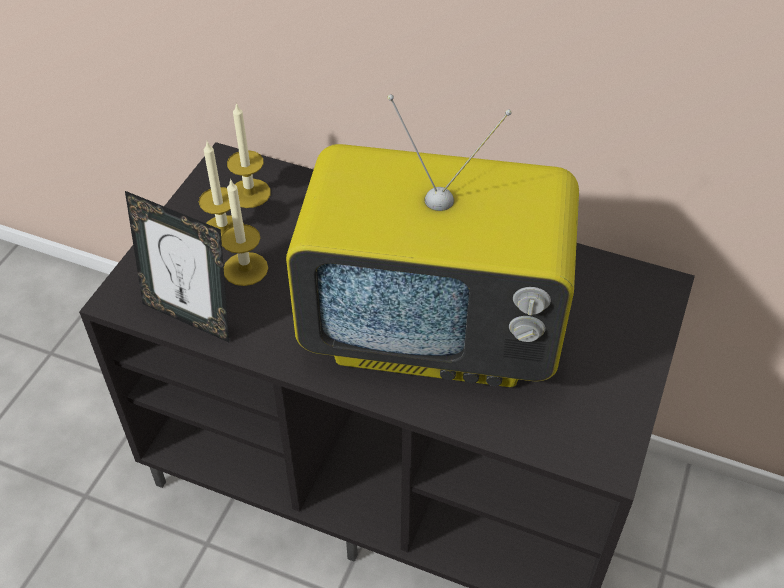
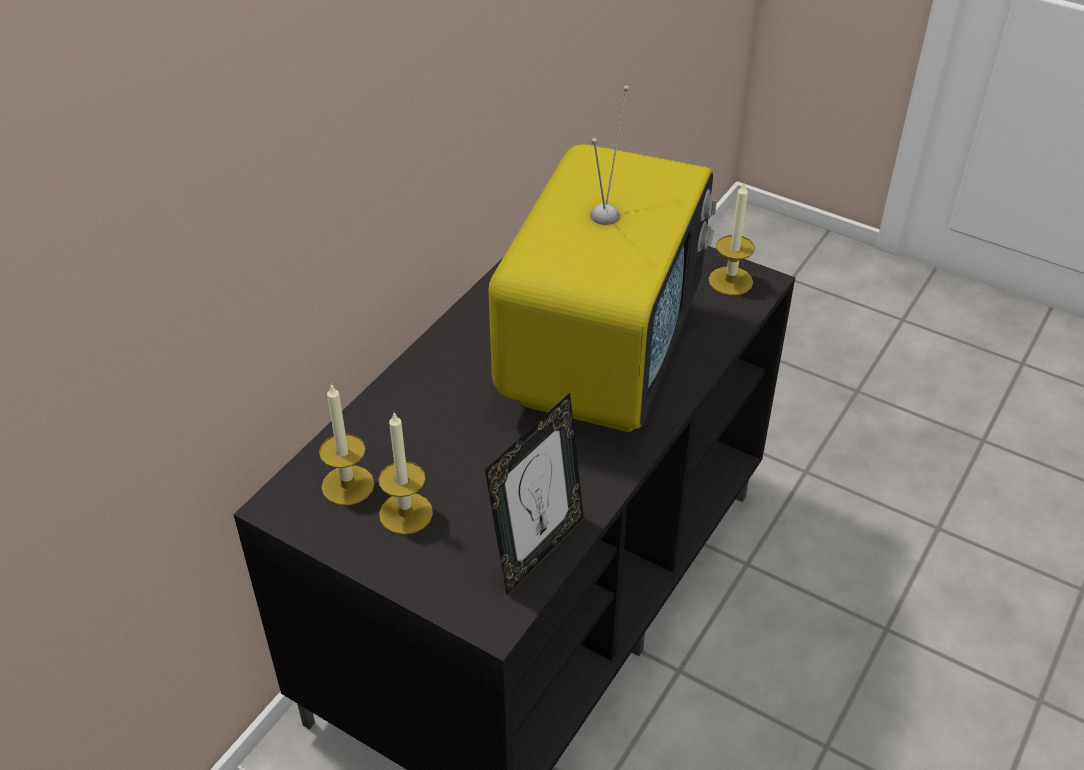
camera: 80 degrees left, 5 degrees down
candle [221,178,268,286] -> candle moved to [708,181,755,295]

